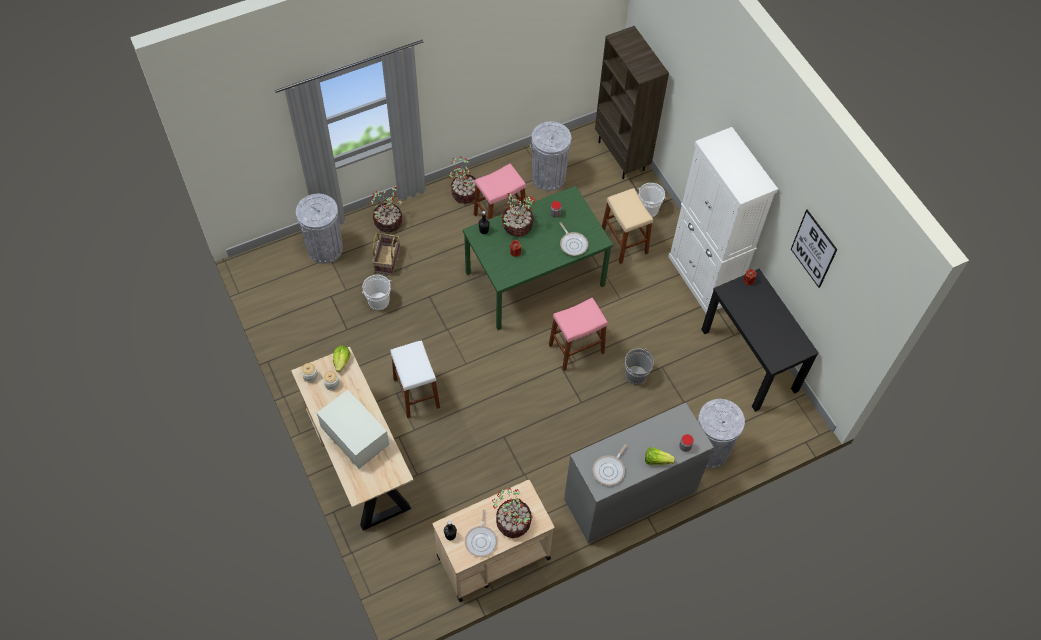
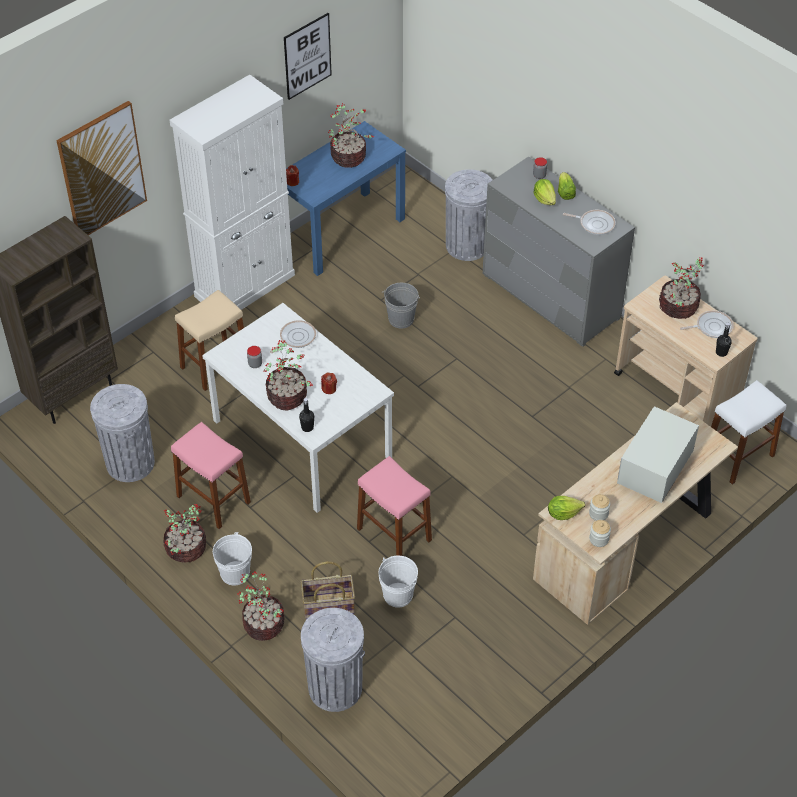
camera: 105 degrees left, 10 degrees down
white stool [390,340,440,418] -> white stool moved to [711,380,786,485]
green dining table [463,186,613,330] -> white dining table [202,303,394,513]
pink stool [549,298,608,371] -> pink stool moved to [357,456,432,556]
white bucket [637,183,666,217] -> white bucket moved to [213,532,252,586]
black console table [701,269,819,412] -> blue console table [286,121,406,276]
none -> picture [56,101,147,235]
none -> potted plant [328,103,374,168]
none -> lettuce [534,179,556,205]

